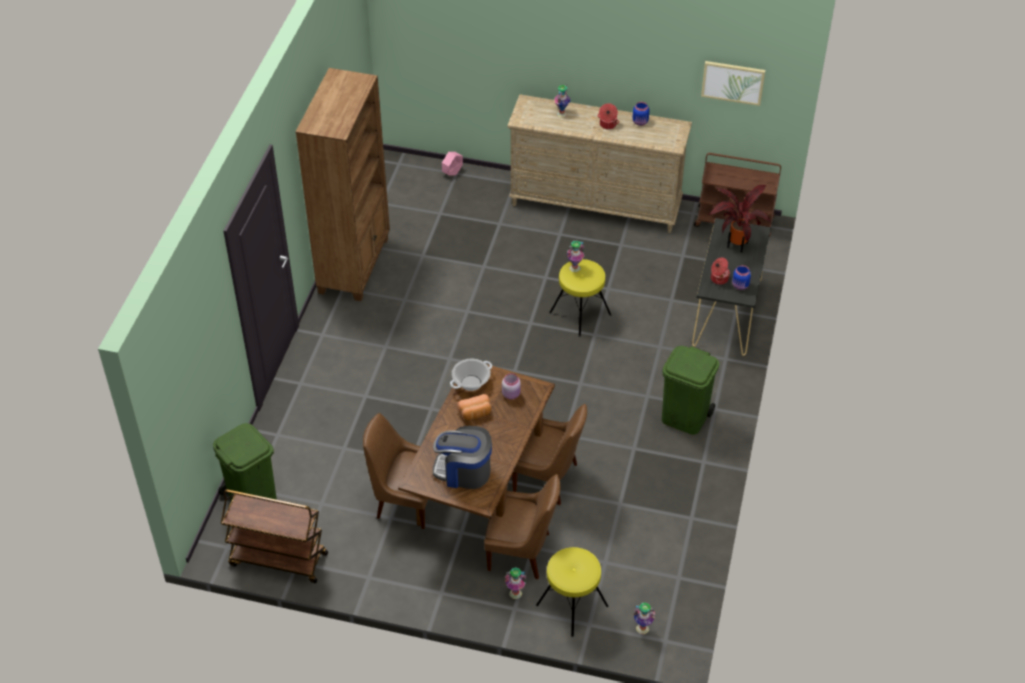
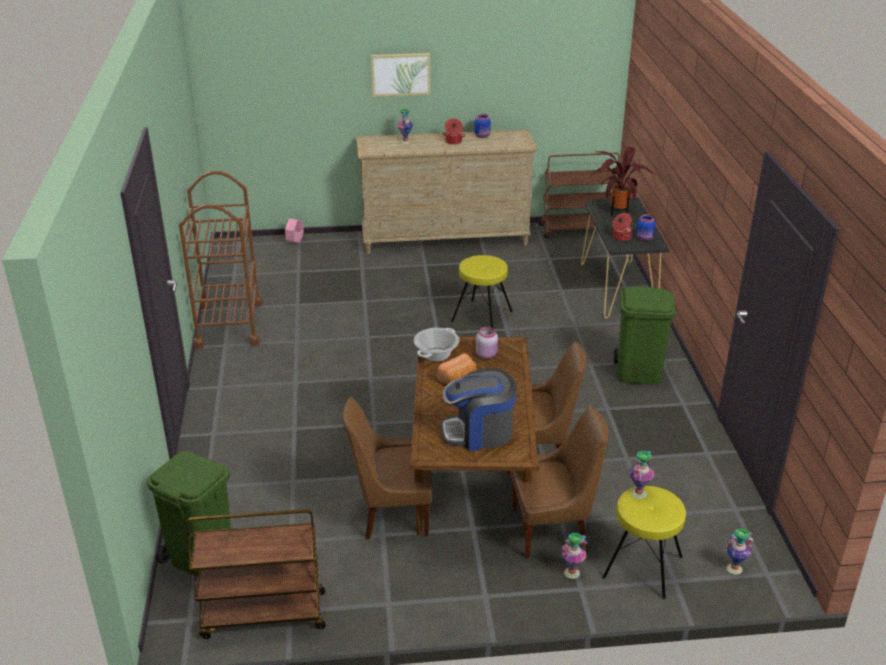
camera: 20 degrees left, 15 degrees down
brown bookcase [296,68,390,301] -> brown cart [179,171,263,349]
vase [567,241,584,272] -> vase moved to [629,451,654,499]
picture [701,61,765,106] -> picture moved to [371,53,430,97]

